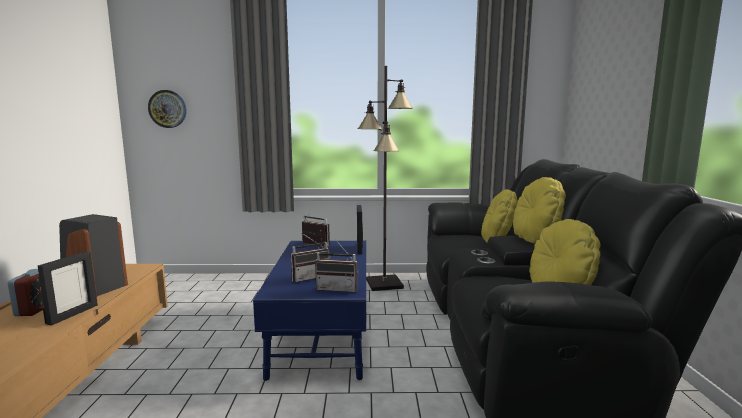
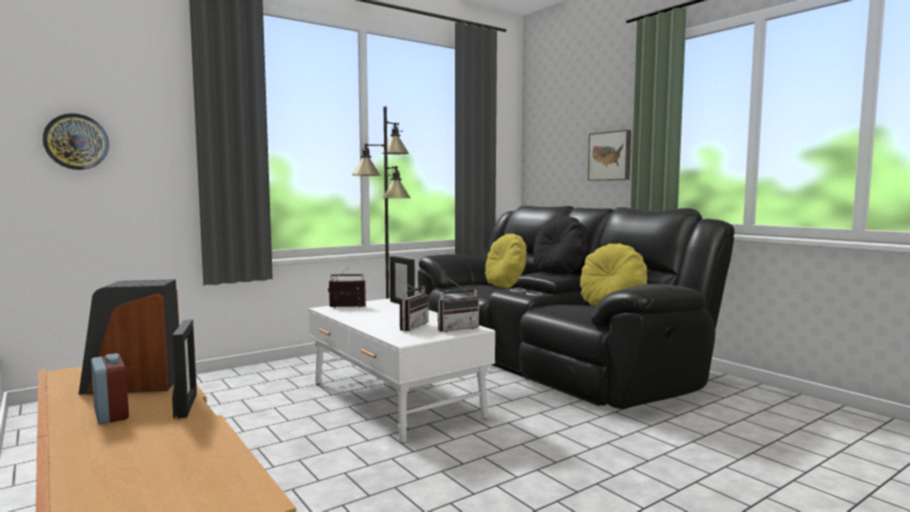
camera: 35 degrees left, 5 degrees down
blue coffee table [253,241,366,381] -> white coffee table [308,298,495,443]
yellow pillow [513,177,566,243] -> black pillow [533,216,588,274]
none -> picture [588,130,631,181]

